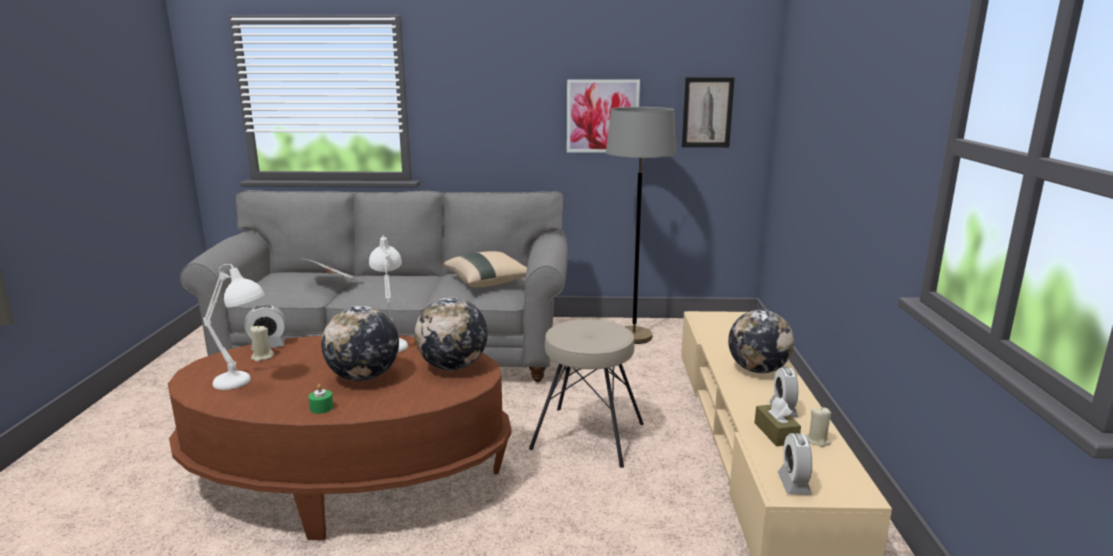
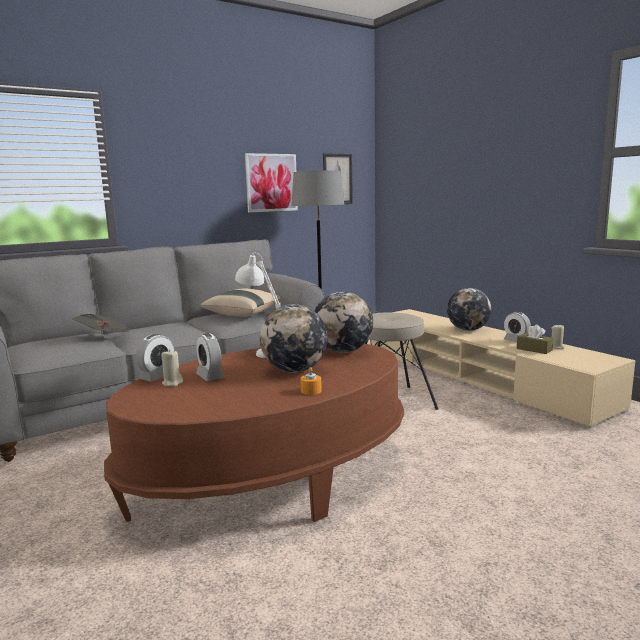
camera: 35 degrees left, 5 degrees down
white table lamp [203,264,264,390] -> none
green candle [308,384,333,414] -> orange candle [300,367,322,395]
alarm clock [778,433,812,495] -> alarm clock moved to [196,333,225,381]

